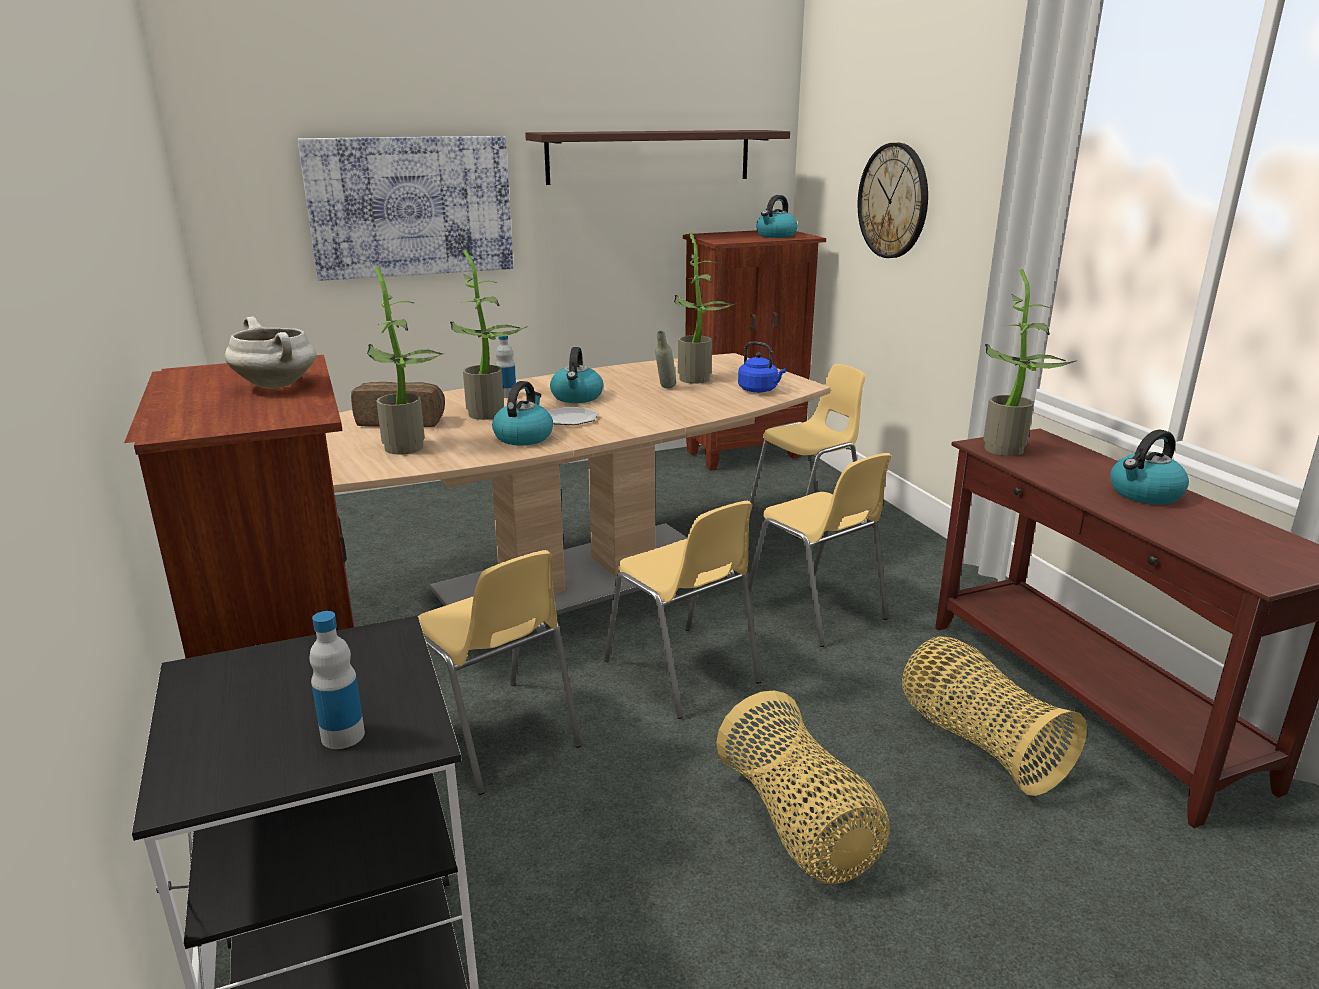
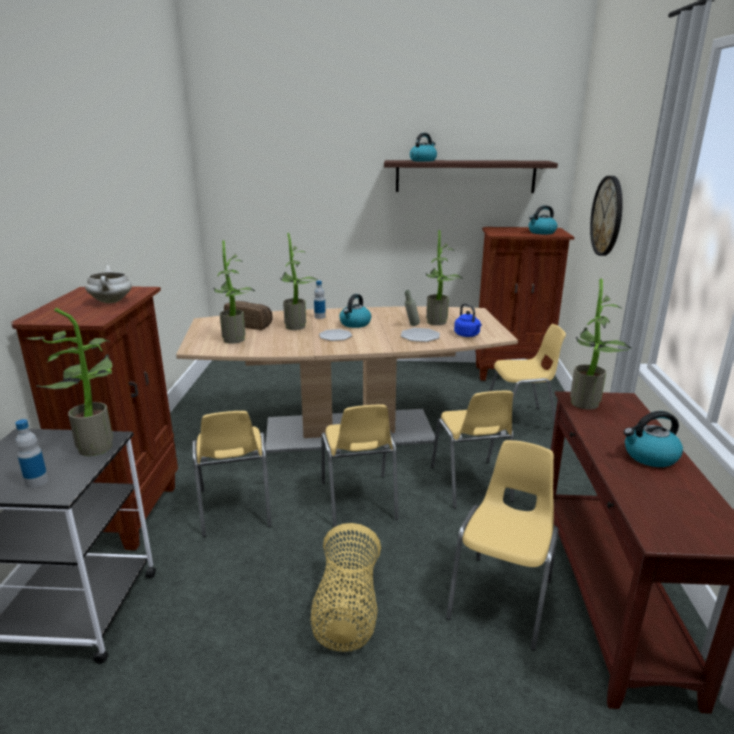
camera: 25 degrees right, 0 degrees up
picture [298,136,513,281] -> none
kettle [492,381,553,446] -> kettle moved to [410,133,437,162]
basket [902,636,1087,796] -> yellow chair [446,440,559,651]
none -> potted plant [26,308,113,456]
none -> plate [401,328,440,342]

